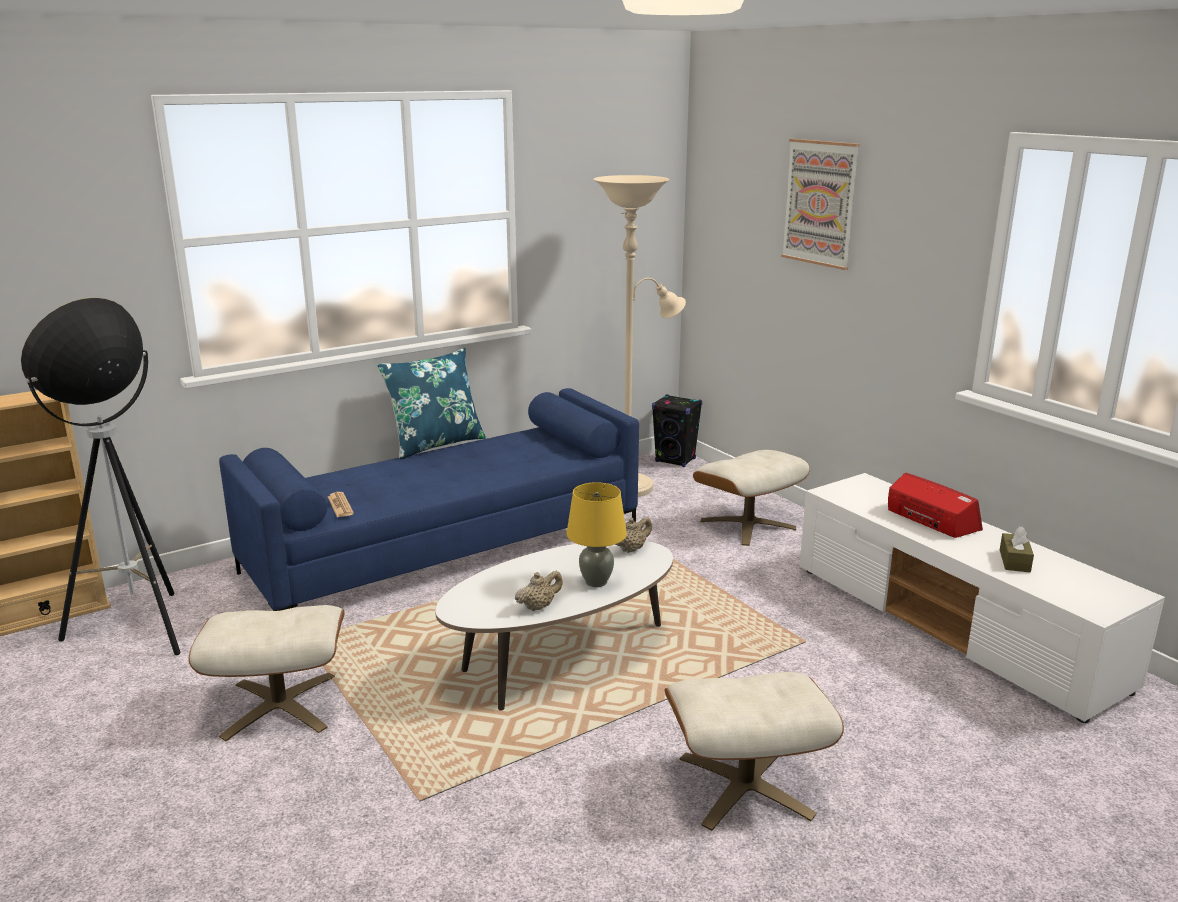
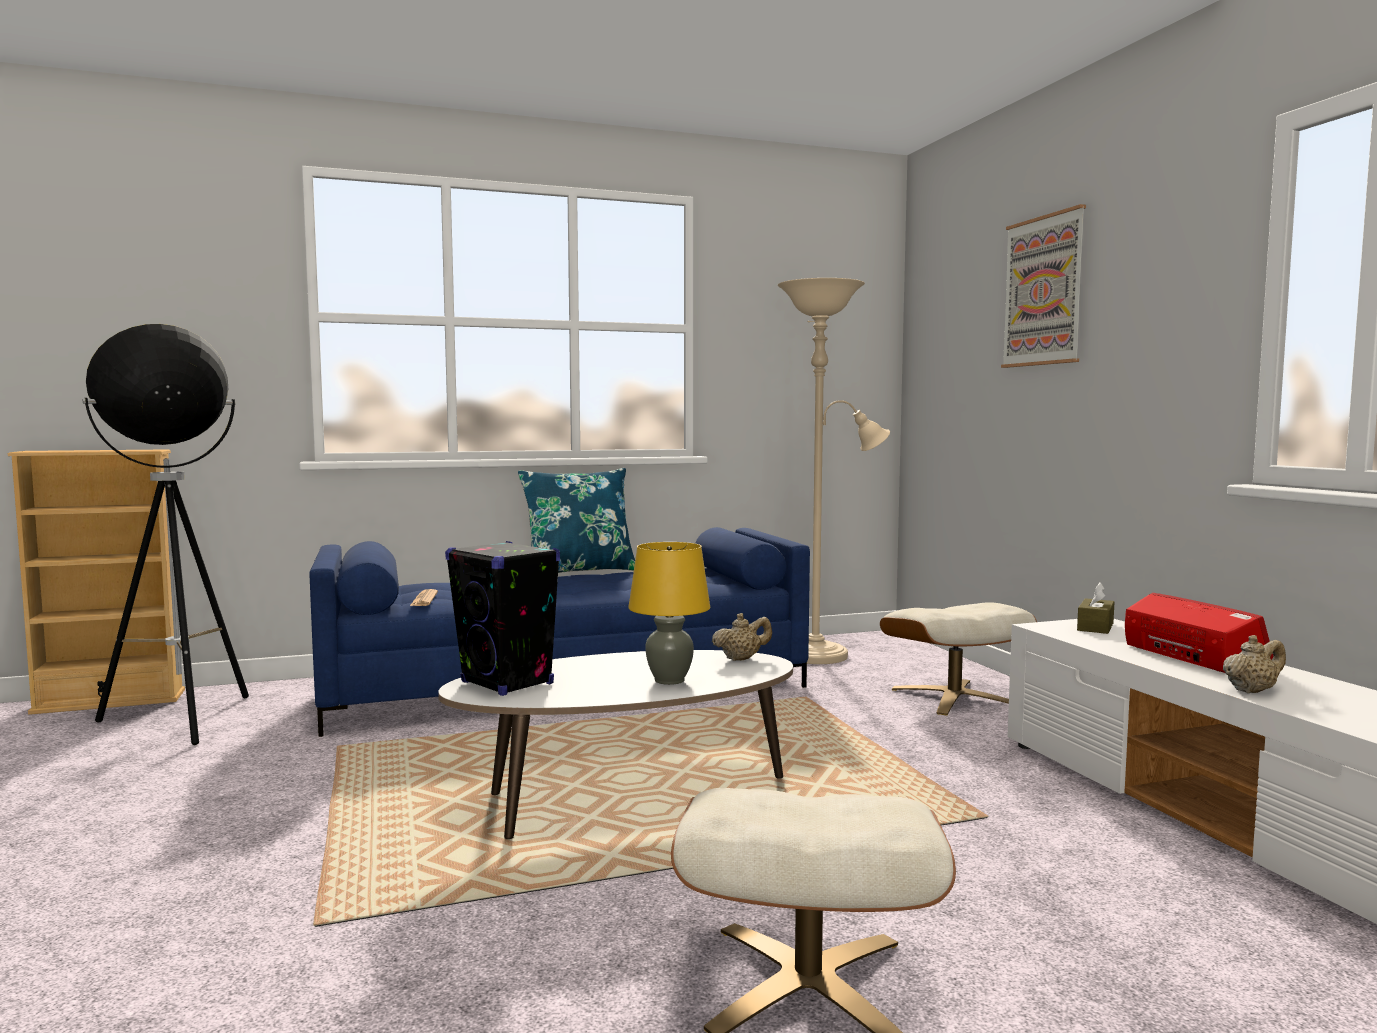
camera: 15 degrees right, 15 degrees down
beige ottoman [189,605,345,741] -> none
beige teapot [515,571,563,611] -> beige teapot moved to [1223,635,1286,693]
black speaker [652,395,702,467] -> black speaker moved to [445,541,560,696]
brown tissue box [1000,526,1034,572] -> brown tissue box moved to [1077,582,1115,634]

